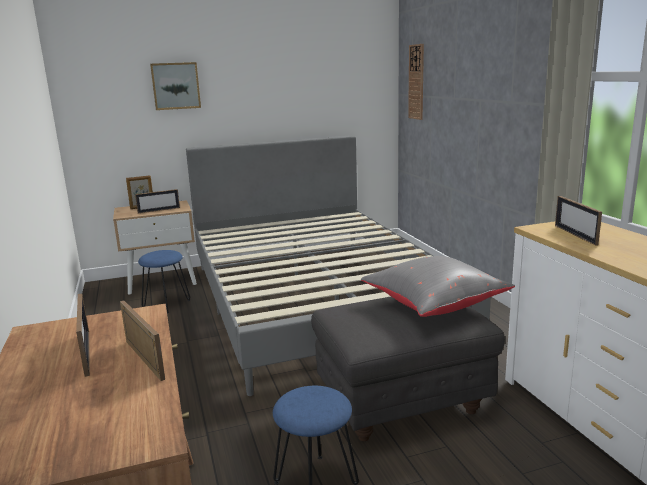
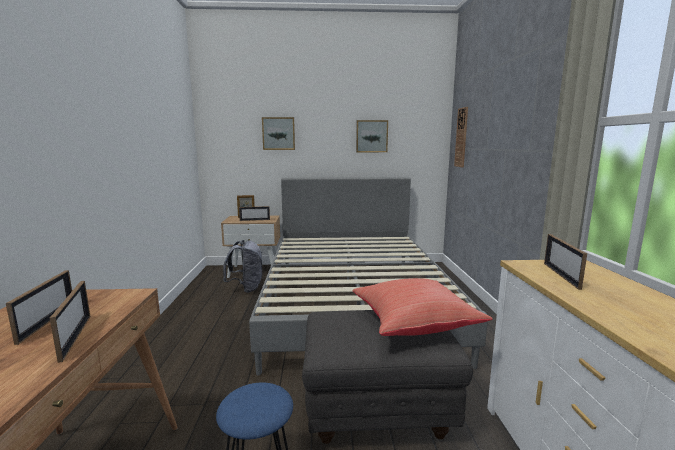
camera: 15 degrees right, 5 degrees down
blue stool [138,250,190,313] -> grey backpack [223,240,262,293]
grey pillow [361,256,515,317] -> red pillow [352,278,492,336]
none -> picture [356,120,388,152]

